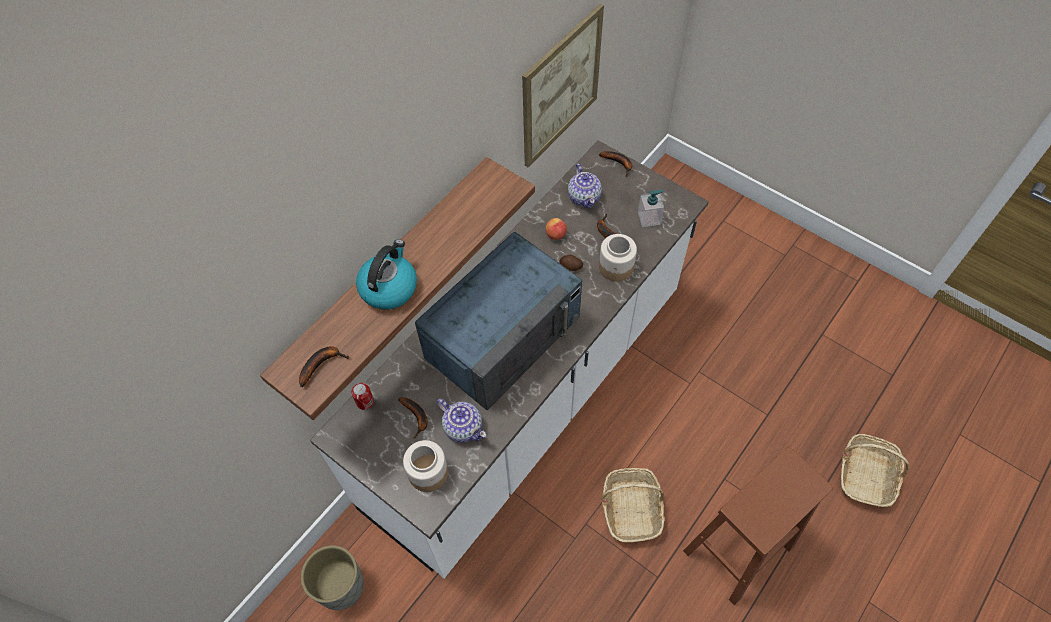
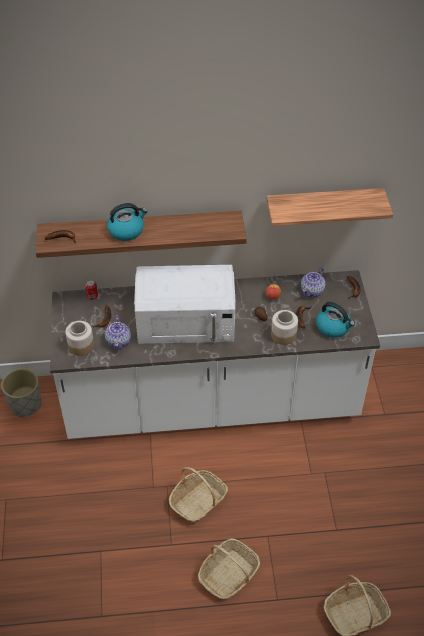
camera: 45 degrees right, 10 degrees down
blue microwave [415,232,582,410] -> white microwave [134,265,236,344]
picture [522,4,604,167] -> shelf [266,188,393,226]
soap dispenser [638,190,664,227] -> kettle [316,302,355,338]
brown stool [683,446,833,606] -> basket [198,538,260,599]

